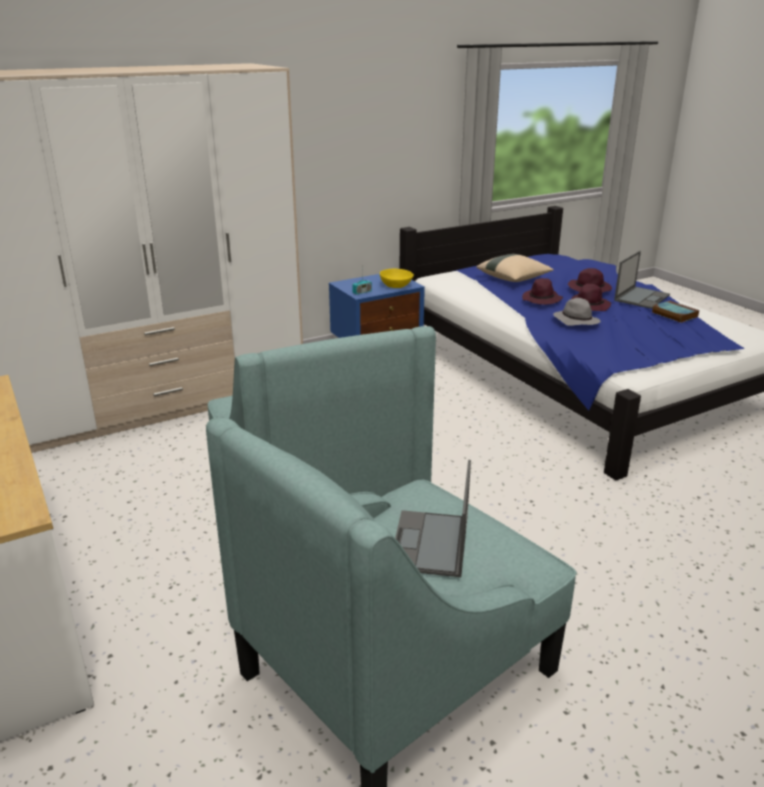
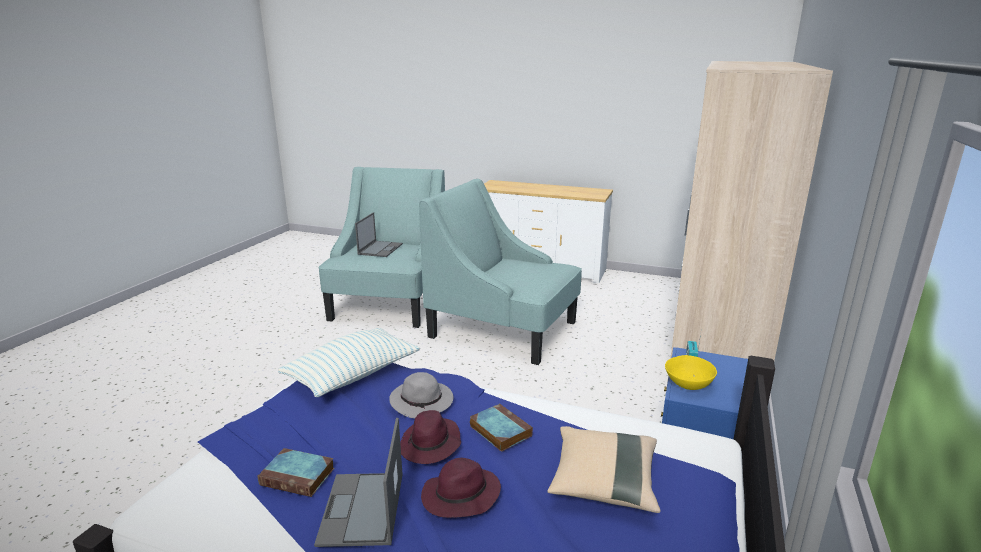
camera: 140 degrees right, 5 degrees down
laptop [395,460,471,577] -> laptop turned 45 degrees clockwise [355,212,403,257]
purple hat [522,278,563,305] -> book [470,403,533,452]
none -> pillow [278,328,420,397]

